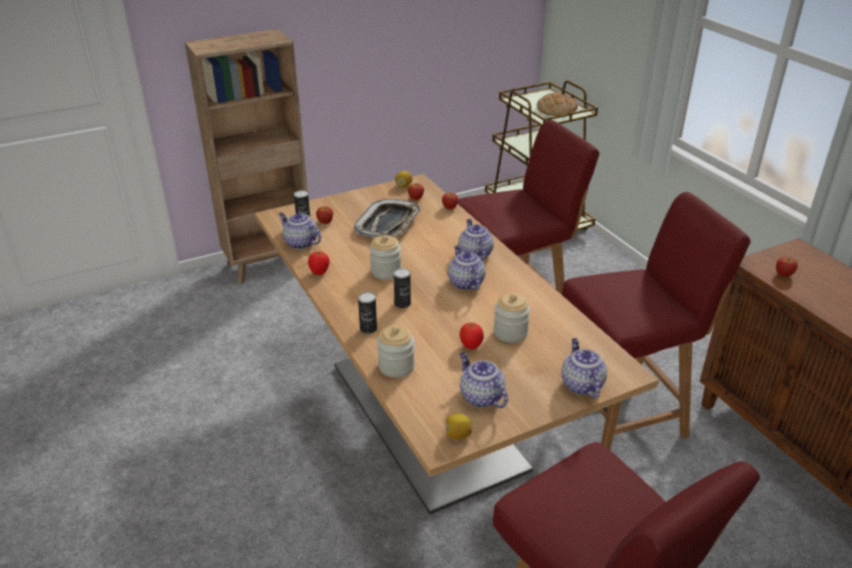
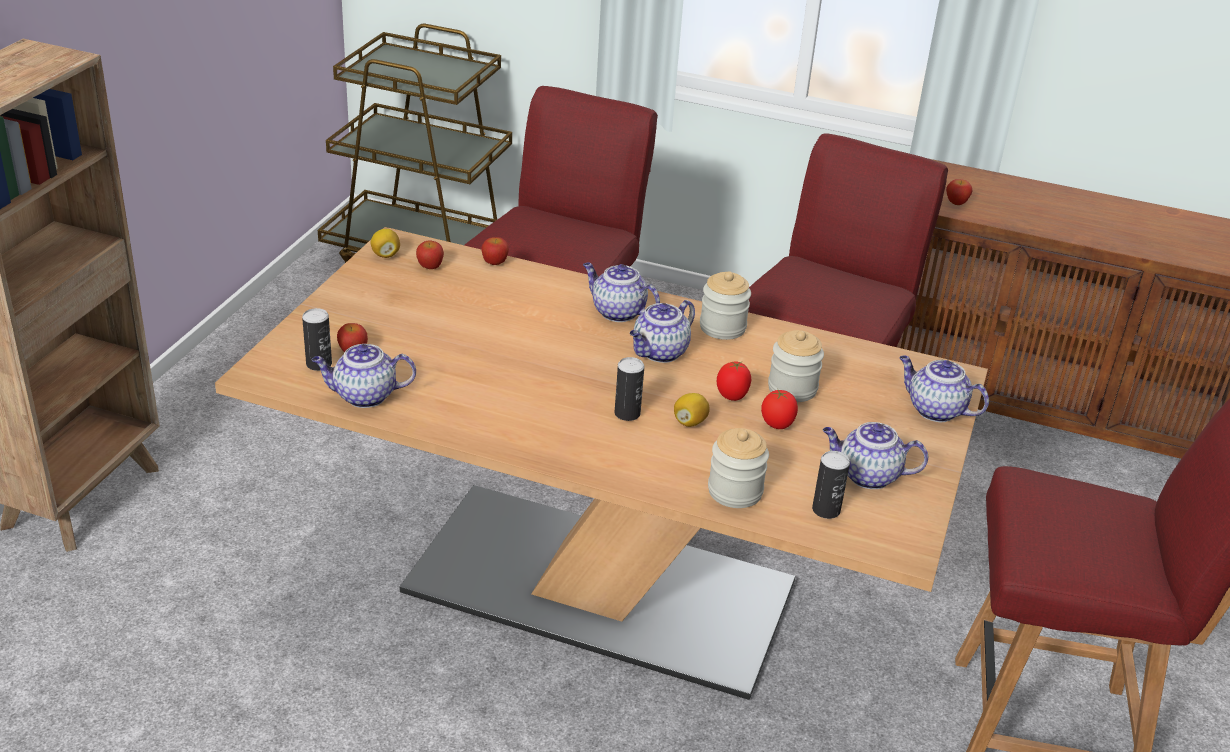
camera: 45 degrees left, 0 degrees up
tomato [308,251,330,275] -> tomato moved to [717,361,751,401]
tray [354,199,421,238] -> none
can [358,292,377,334] -> can moved to [812,451,850,519]
jar [369,235,401,280] -> jar moved to [700,271,751,340]
lemon [446,414,472,439] -> lemon moved to [674,393,709,427]
teapot [448,246,486,290] -> teapot turned 75 degrees counterclockwise [630,300,695,363]
bread [536,93,578,116] -> none

